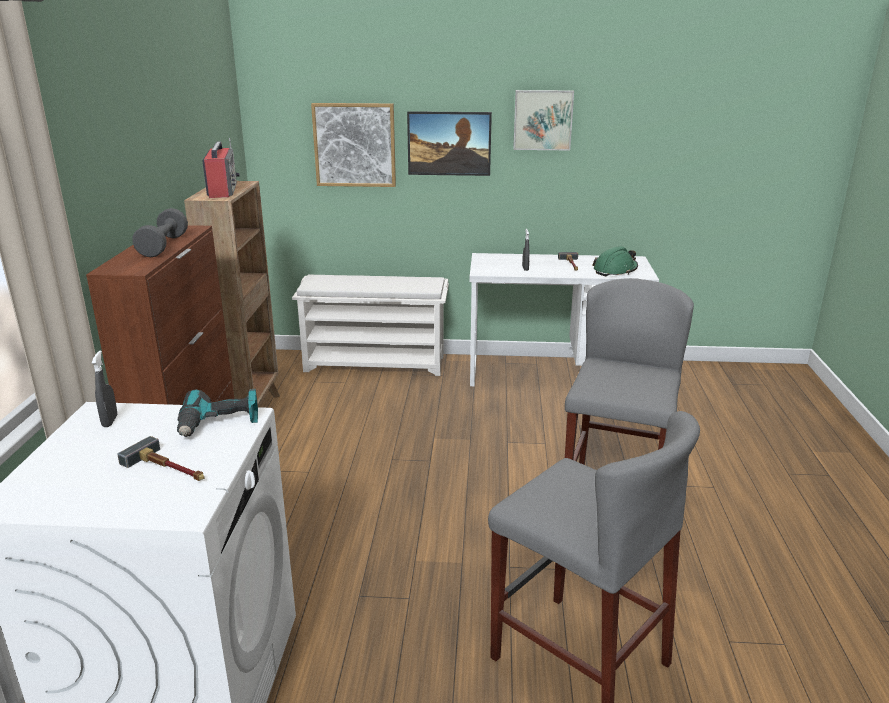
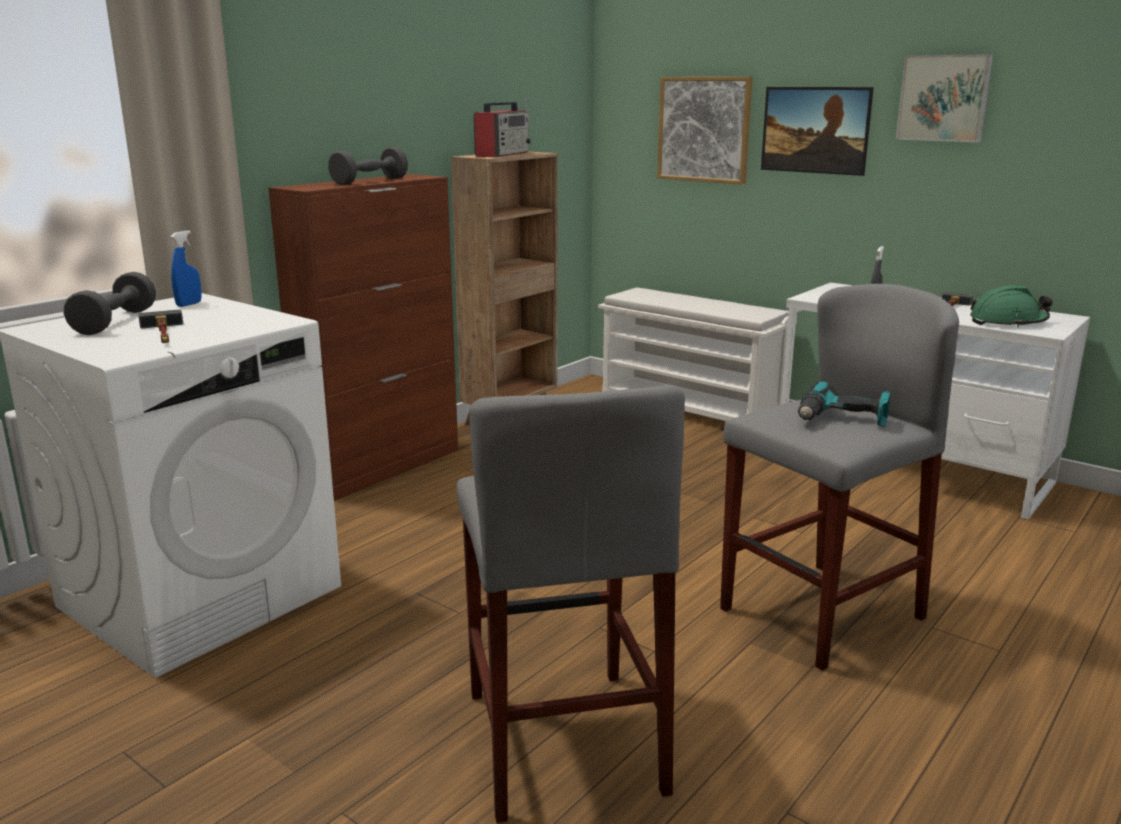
camera: 35 degrees right, 5 degrees down
grey spray bottle [92,350,117,427] -> blue spray bottle [171,231,202,307]
power drill [177,388,258,437] -> power drill moved to [798,381,890,427]
none -> grey dumbbell [64,272,156,335]

